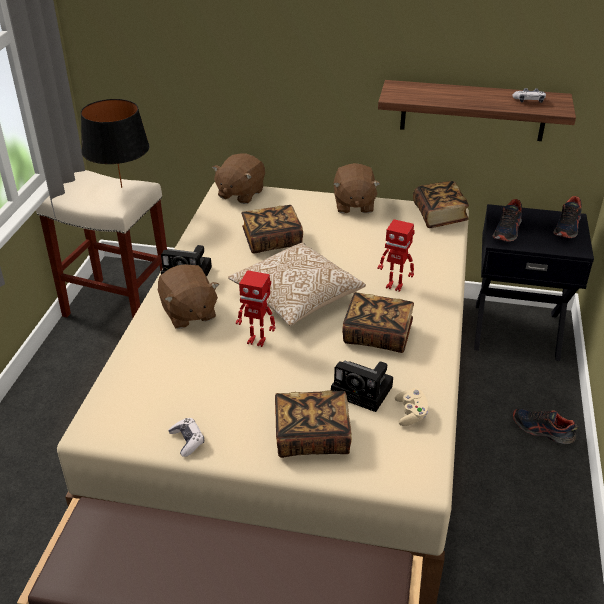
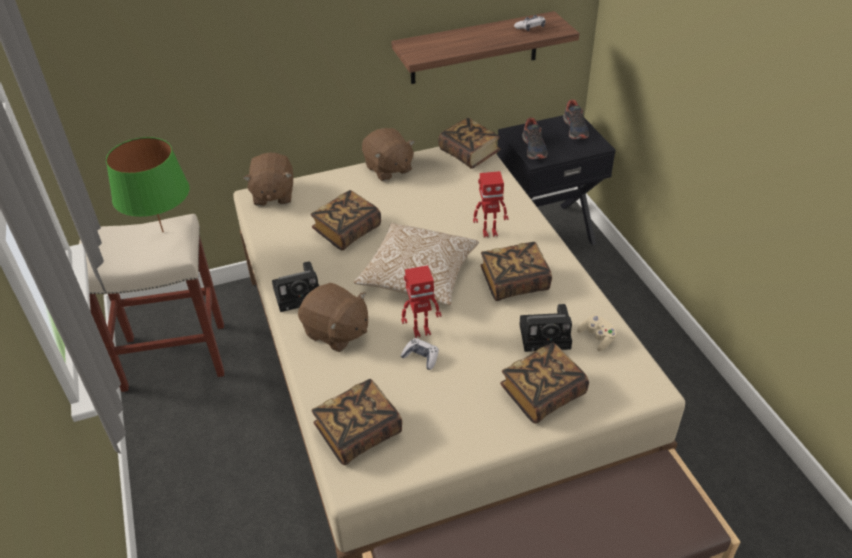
camera: 30 degrees left, 5 degrees up
black table lamp [81,99,150,188] -> green table lamp [106,137,190,232]
game controller [168,418,204,457] -> game controller moved to [400,338,439,370]
shoe [513,409,578,444] -> none
none -> book [311,379,402,465]

